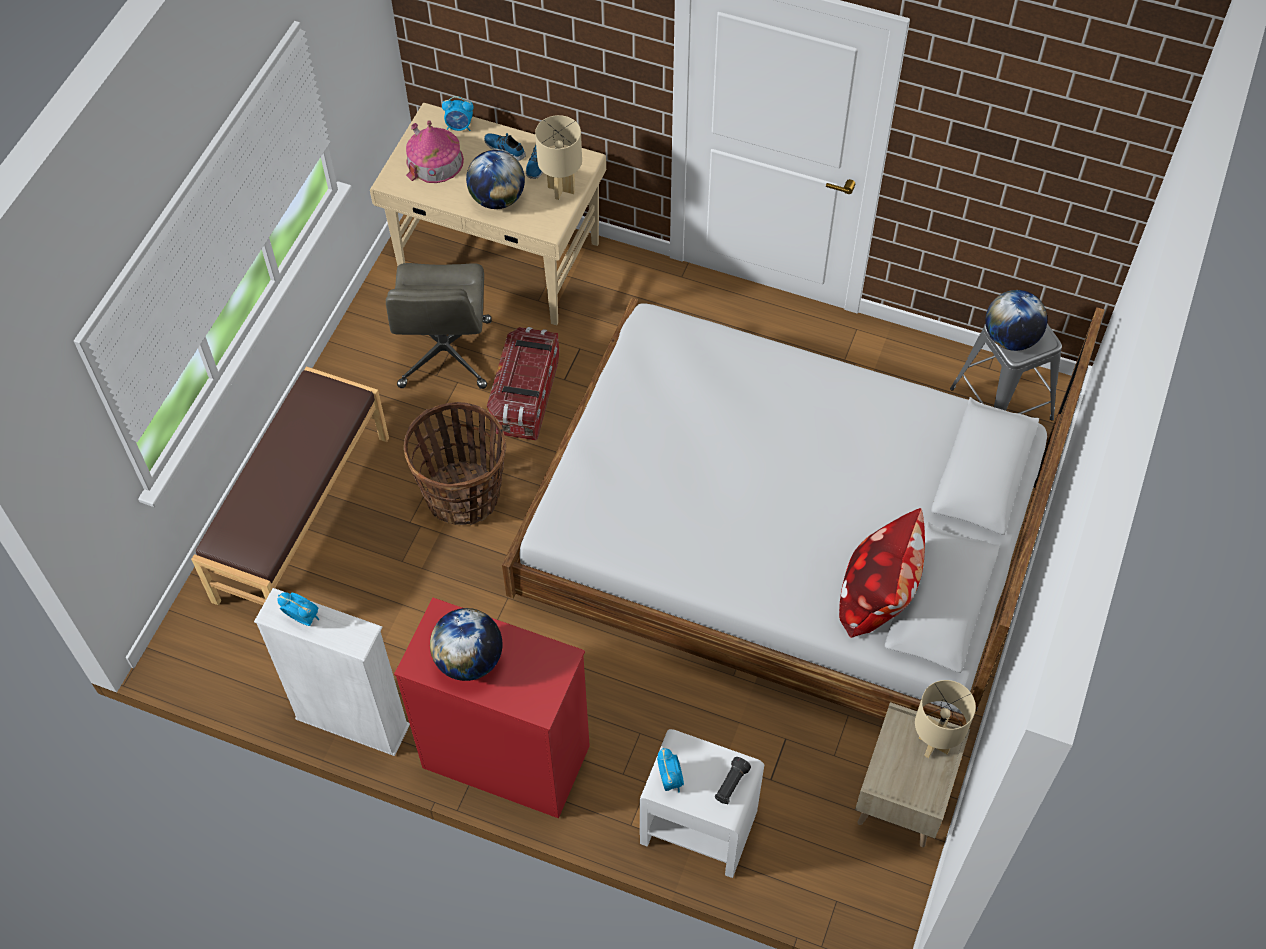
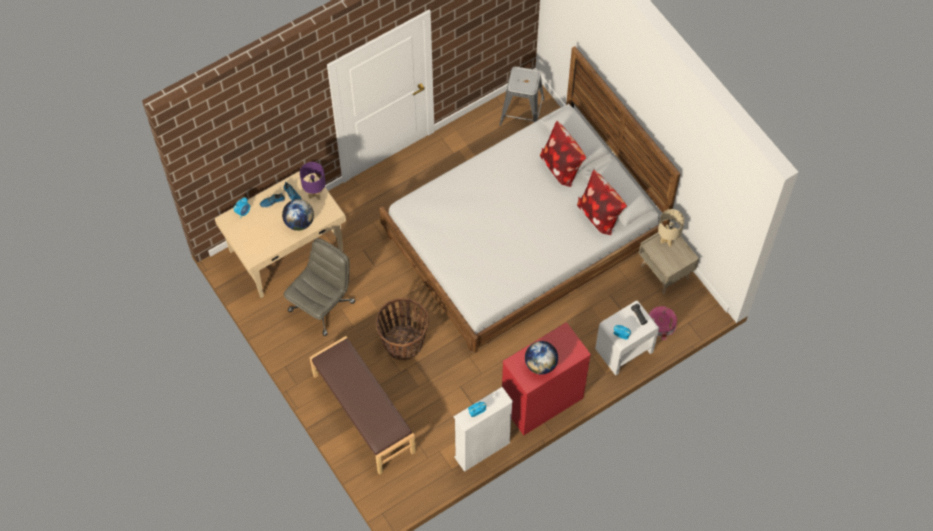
camera: 55 degrees left, 5 degrees up
grey office chair [386,263,492,389] -> grey office chair turned 90 degrees counterclockwise [284,238,355,336]
toy house [406,120,464,183] -> toy house moved to [649,306,677,340]
storage box [487,327,559,440] -> none
beige table lamp [535,115,582,200] -> purple table lamp [300,162,326,200]
globe [985,290,1047,351] -> none
none -> pillow [540,121,586,187]

